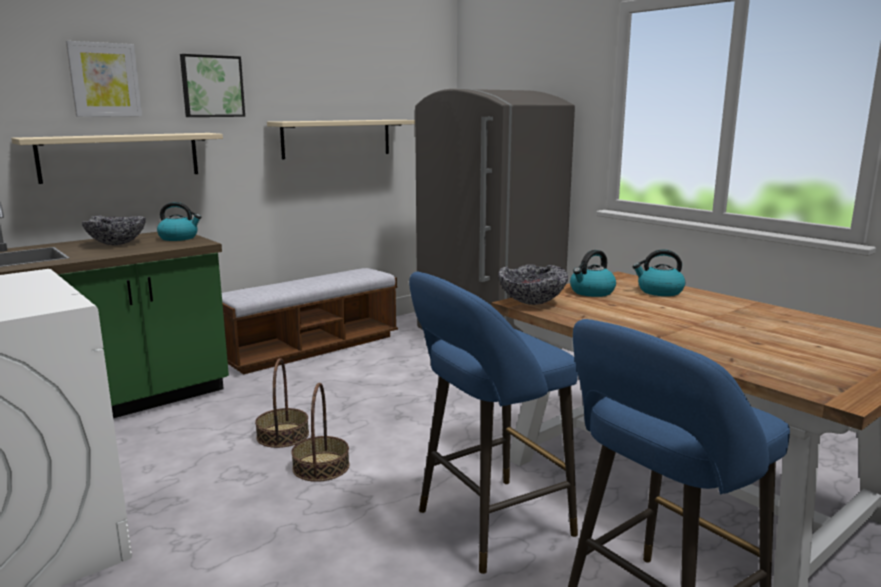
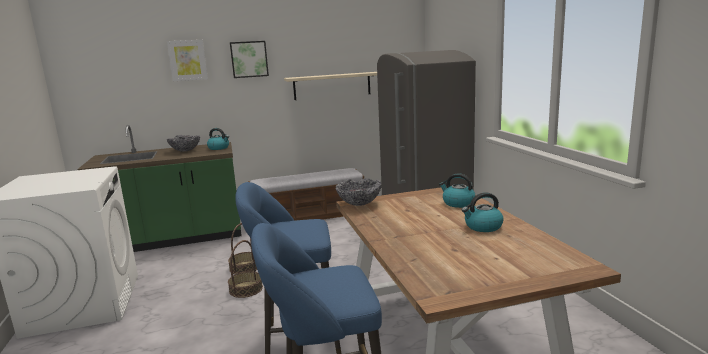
camera: 25 degrees right, 0 degrees up
beige shelf [11,133,223,184] -> none
kettle [570,250,616,297] -> kettle moved to [462,192,504,232]

